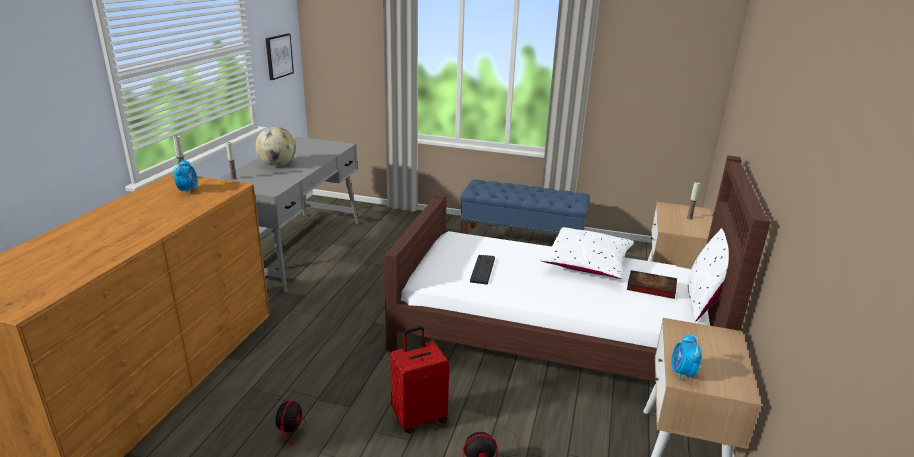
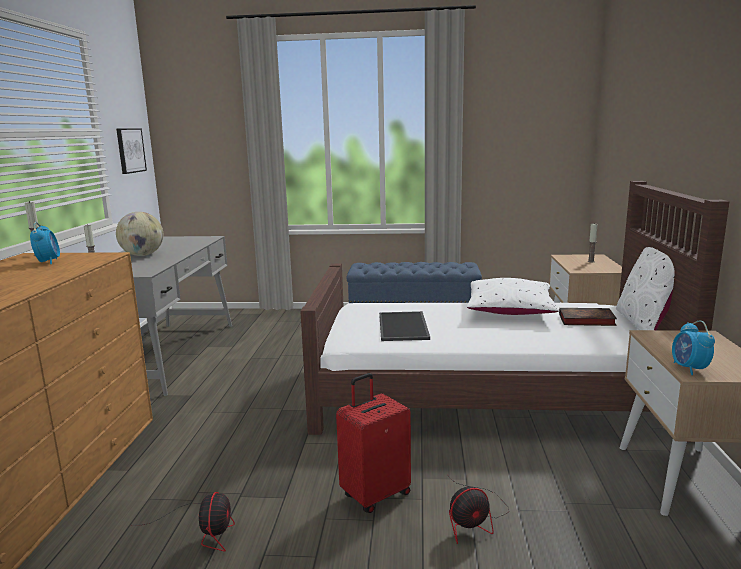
camera: 10 degrees left, 10 degrees down
keyboard [470,255,495,284] -> tray [379,311,430,341]

